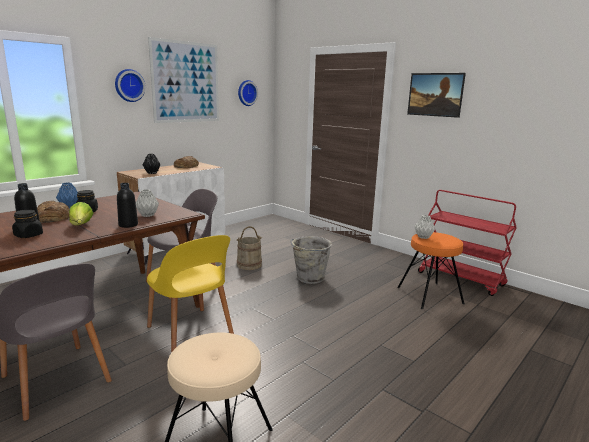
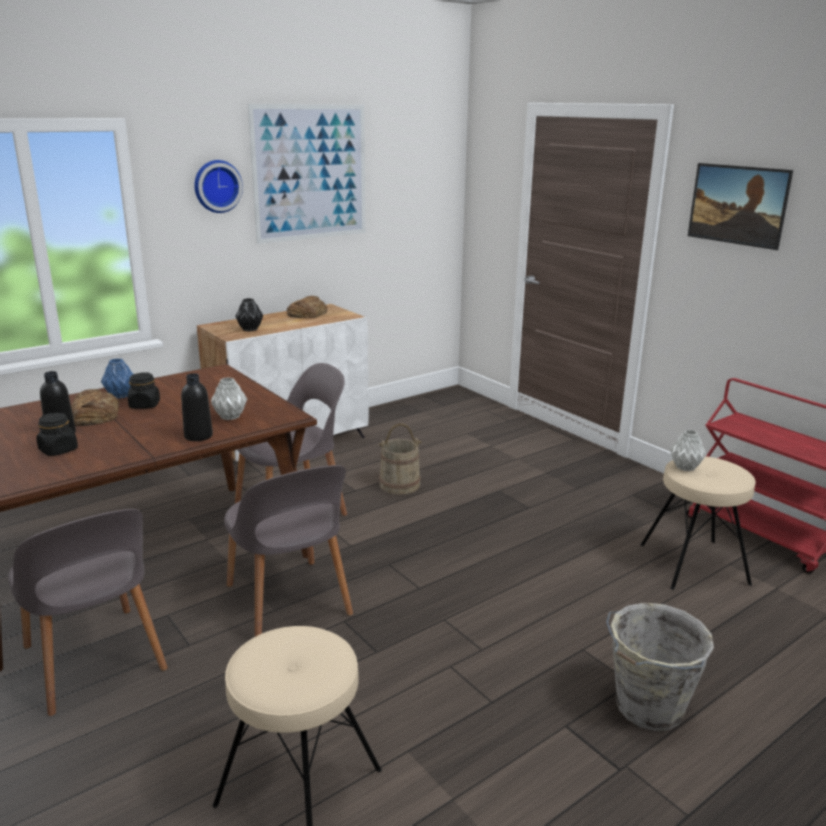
camera: 10 degrees right, 5 degrees up
lettuce [69,202,93,225] -> none
yellow chair [147,235,234,353] -> grey chair [224,465,353,637]
wall clock [238,80,258,106] -> none
grey bucket [290,236,332,284] -> grey bucket moved to [606,603,714,731]
orange stool [397,232,465,309] -> beige stool [640,457,756,590]

